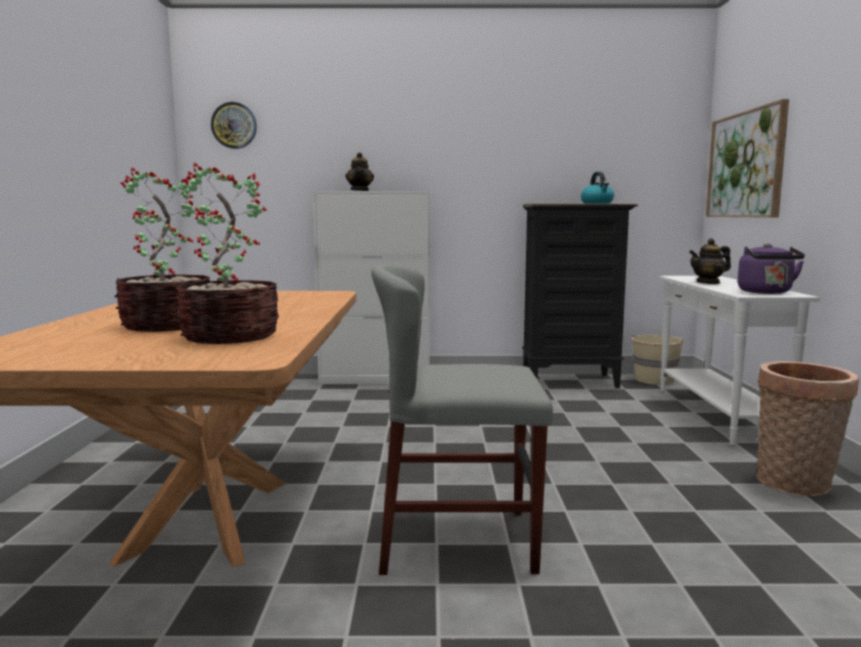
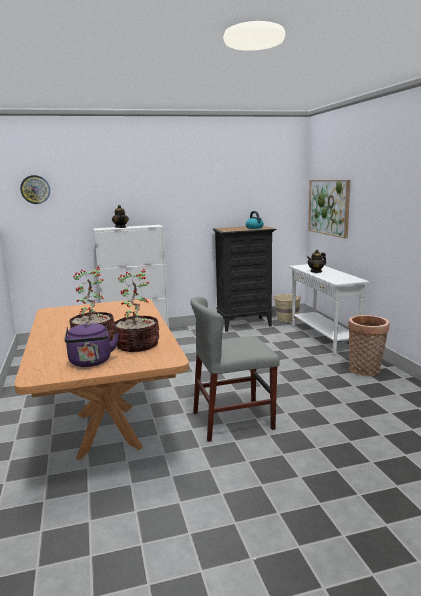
camera: 15 degrees left, 5 degrees up
purple kettle [738,243,805,294] -> purple kettle moved to [64,322,119,367]

